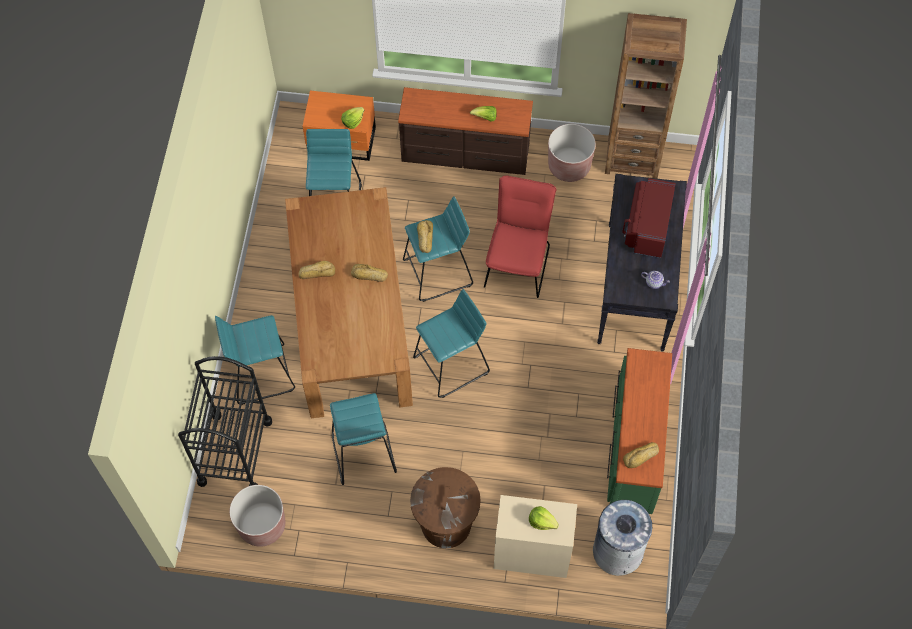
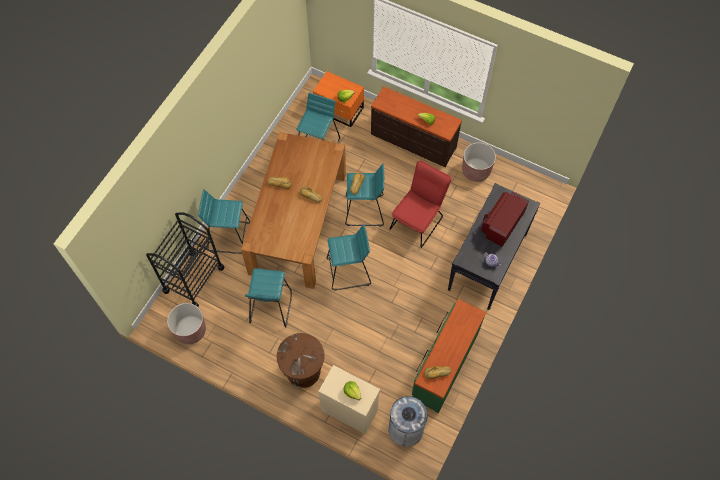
camera: 20 degrees right, 0 degrees up
brown bookcase [605,13,687,178] -> none

